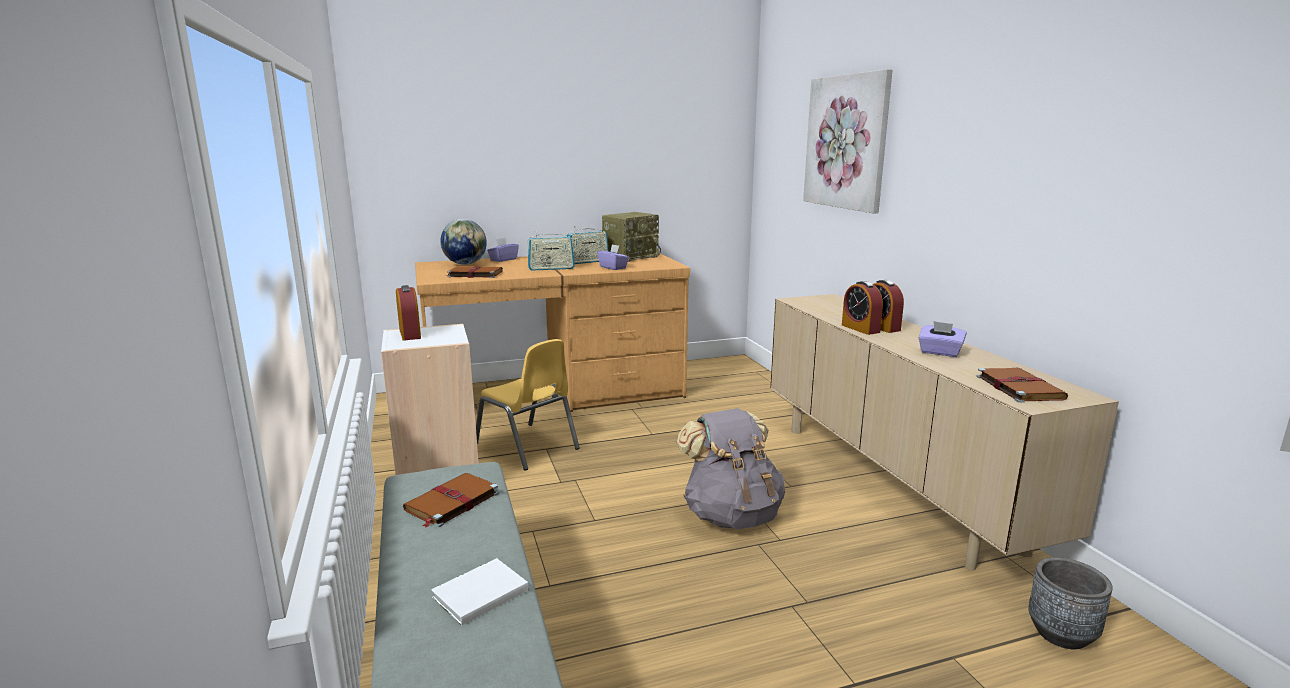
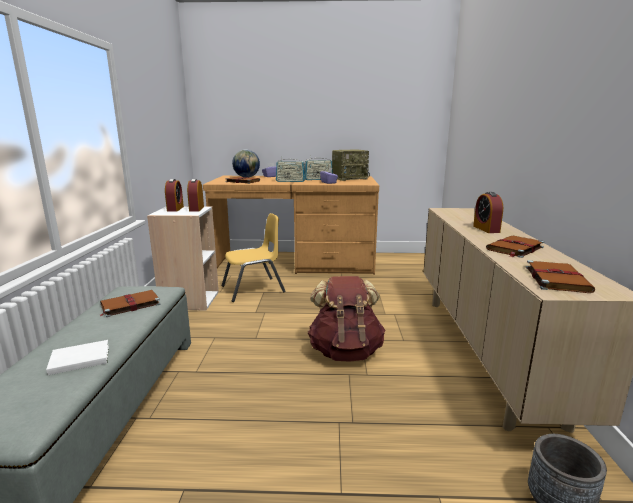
camera: 20 degrees right, 0 degrees up
yellow chair [476,339,580,471] -> yellow chair turned 90 degrees counterclockwise [221,213,286,302]
grey backpack [677,408,785,530] -> brown backpack [307,276,385,362]
picture [803,69,892,213] -> none
alarm clock [842,281,883,335] -> alarm clock moved to [187,179,204,212]
purple tissue box [918,321,966,357] -> brown book [486,236,545,258]

